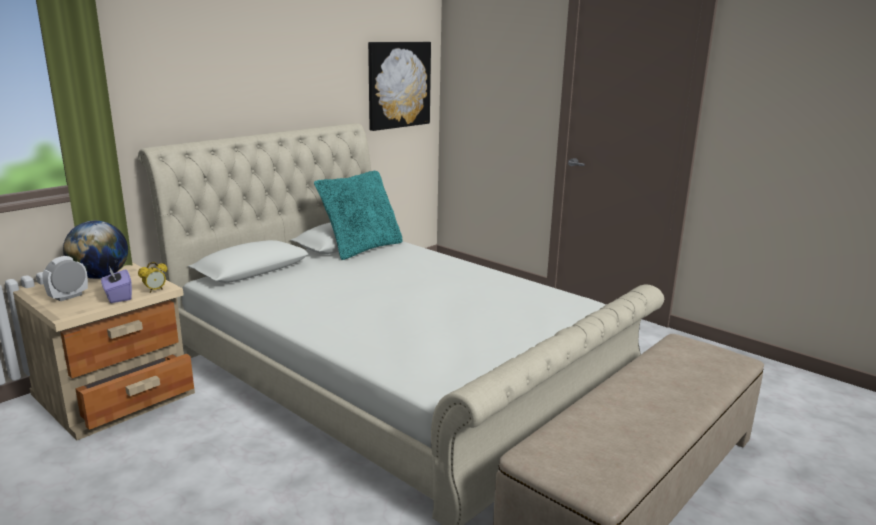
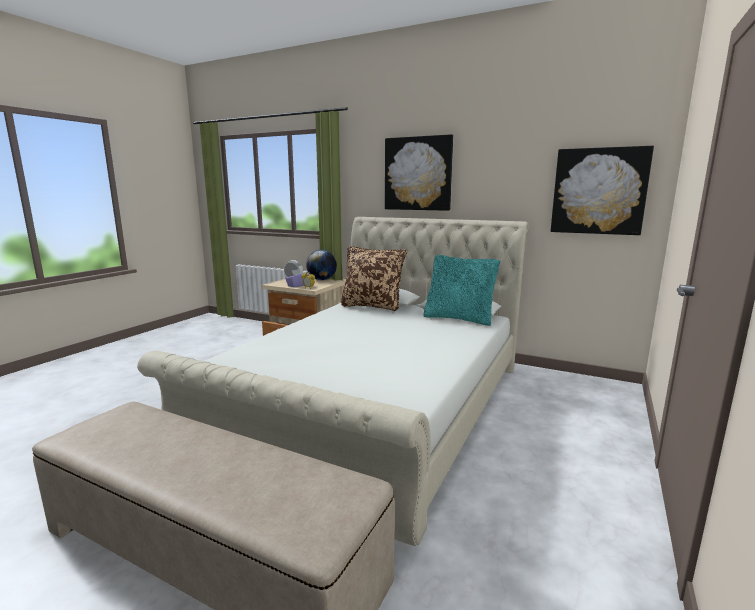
camera: 75 degrees right, 5 degrees down
none -> brown pillow [341,246,407,311]
none -> picture [385,134,453,211]

